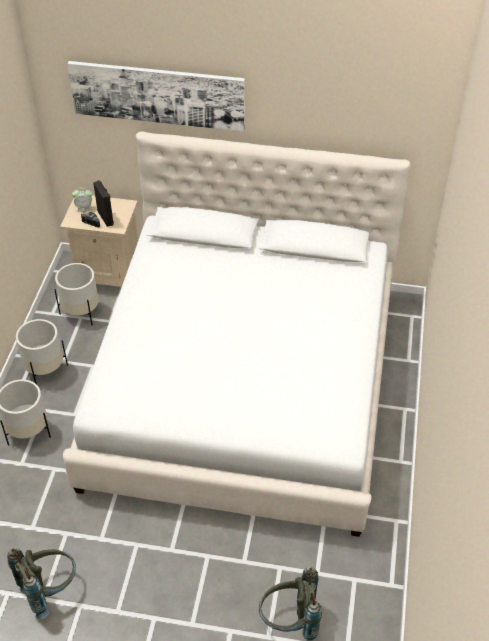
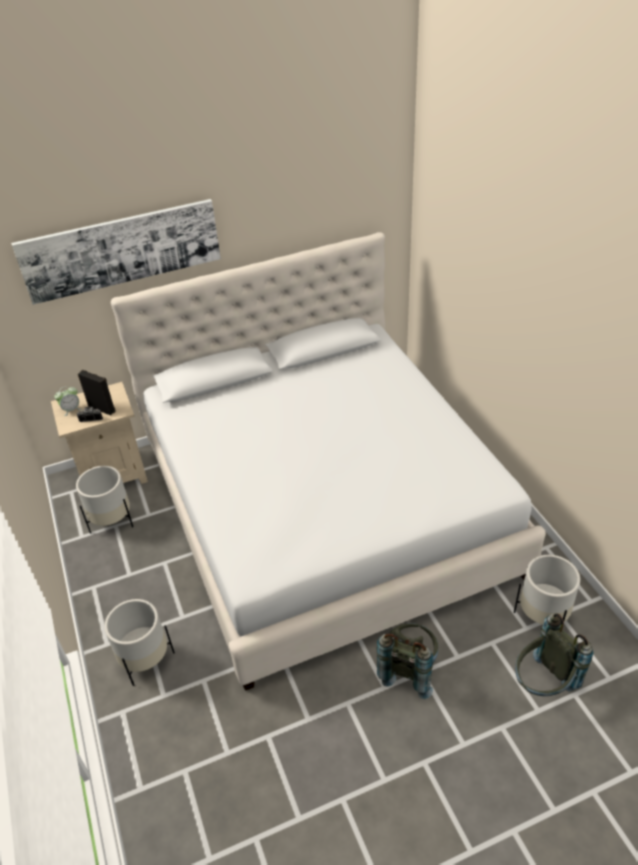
camera: 30 degrees left, 5 degrees down
grey backpack [7,548,76,620] -> grey backpack moved to [377,623,438,699]
white planter [16,319,68,384] -> white planter moved to [514,555,580,624]

